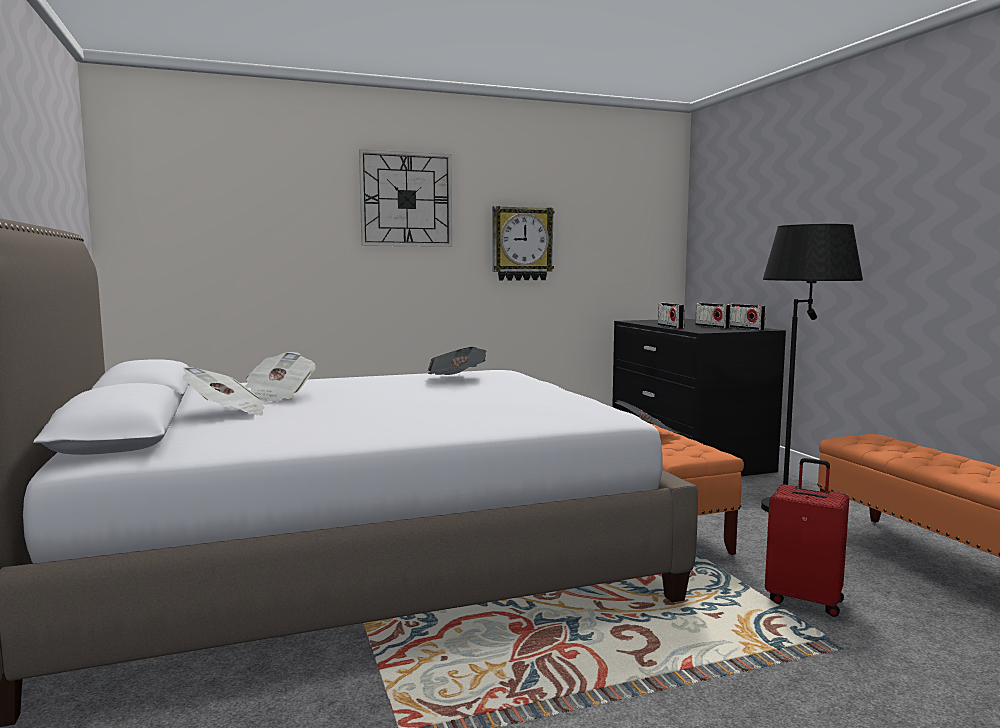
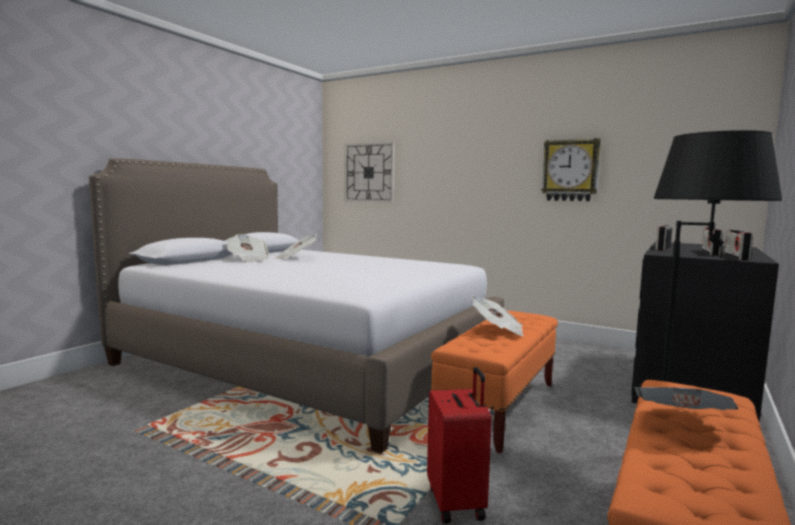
camera: 50 degrees right, 0 degrees up
wall clock [359,149,452,247] -> wall clock moved to [345,142,395,203]
newspaper [428,347,486,375] -> newspaper moved to [634,387,739,410]

